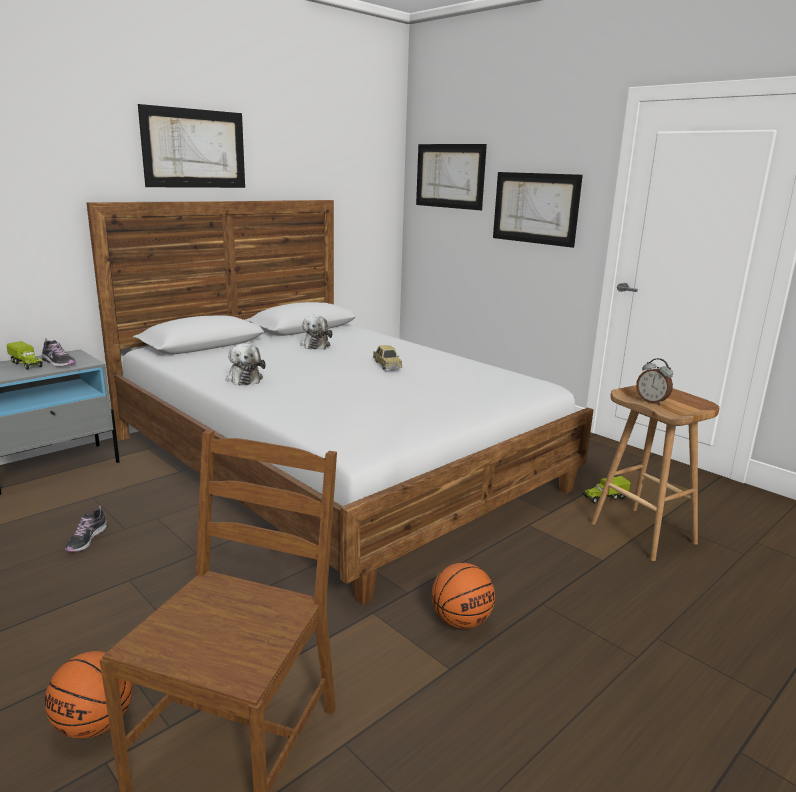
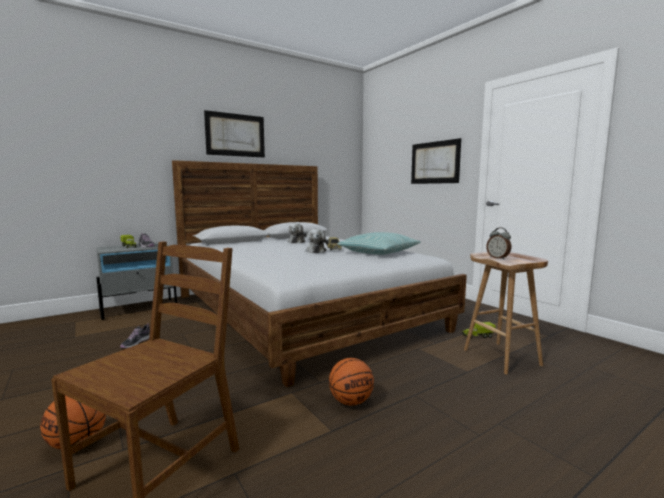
camera: 10 degrees right, 10 degrees down
plush toy [226,343,266,385] -> plush toy moved to [305,229,328,253]
picture [416,144,487,210] -> none
none -> pillow [337,232,420,255]

